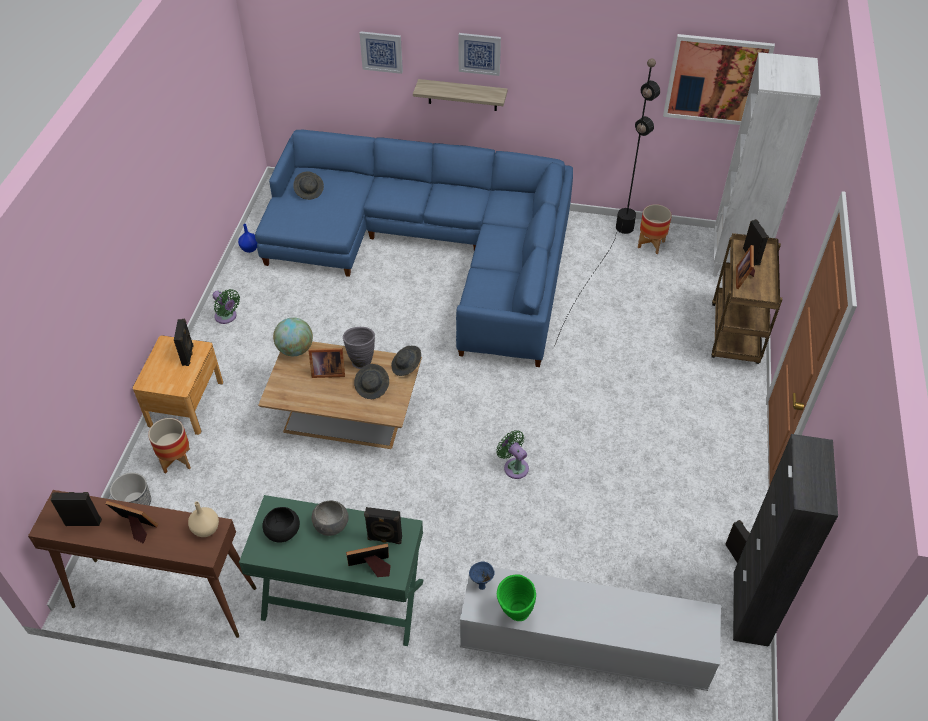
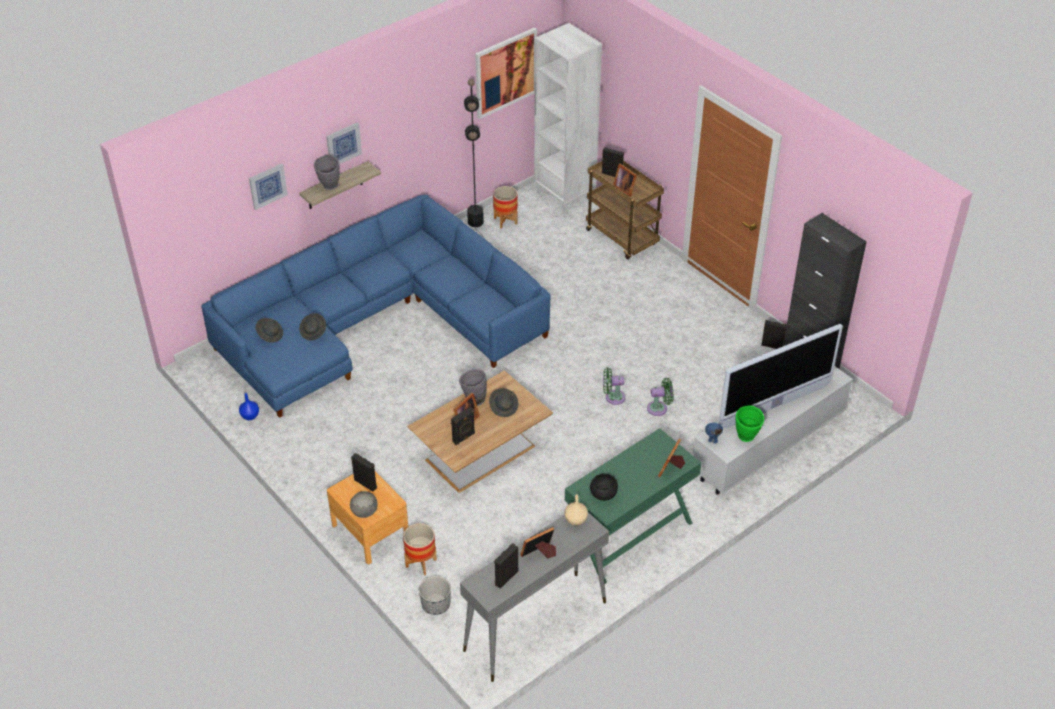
camera: 50 degrees left, 5 degrees down
brown console table [28,490,256,638] -> grey console table [460,512,609,682]
green fan [213,289,240,324] -> green fan moved to [647,378,674,416]
globe [273,317,313,356] -> none
grey bowl [312,500,349,536] -> grey bowl moved to [350,491,378,518]
black speaker [364,507,402,544] -> black speaker moved to [451,407,475,445]
grey hat [391,346,421,376] -> grey hat moved to [299,313,326,341]
none -> grey vase [314,155,340,190]
none -> television [719,324,843,428]

